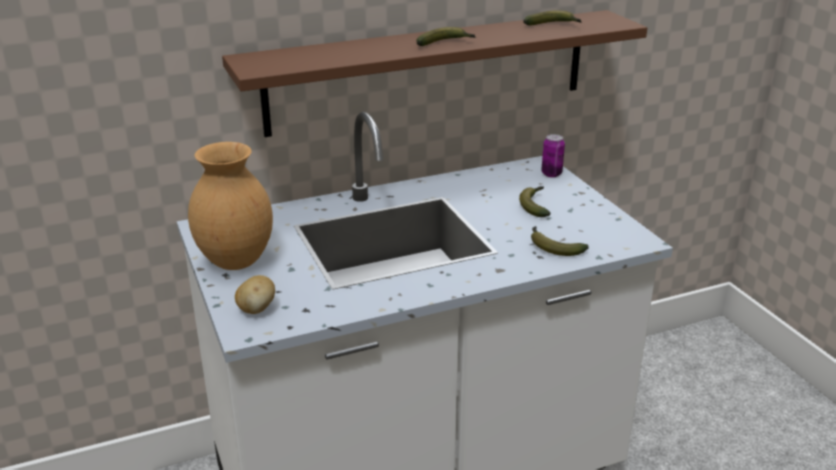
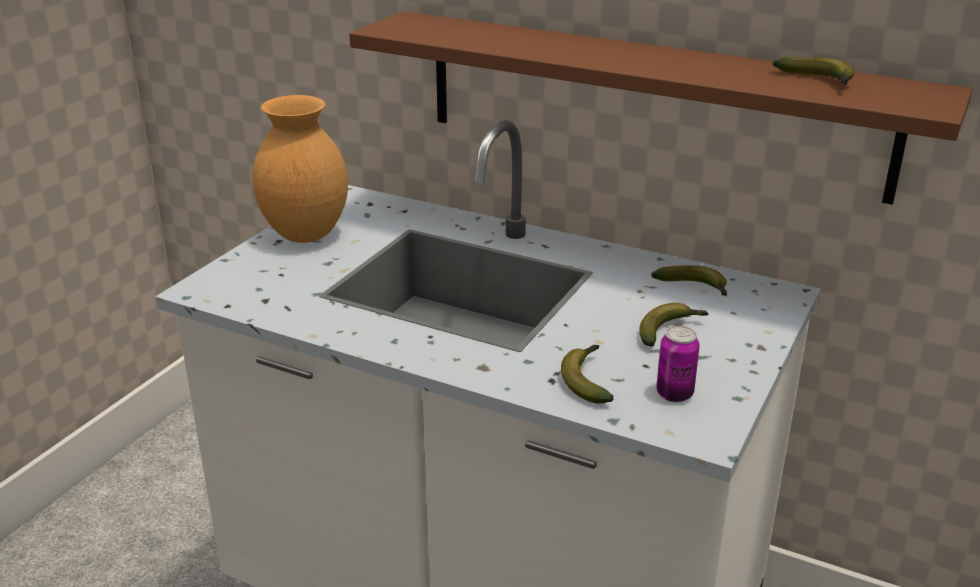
camera: 50 degrees right, 0 degrees up
potato [235,275,275,314] -> none
banana [416,27,476,46] -> banana moved to [651,265,727,296]
can [541,134,565,177] -> can moved to [656,326,700,402]

